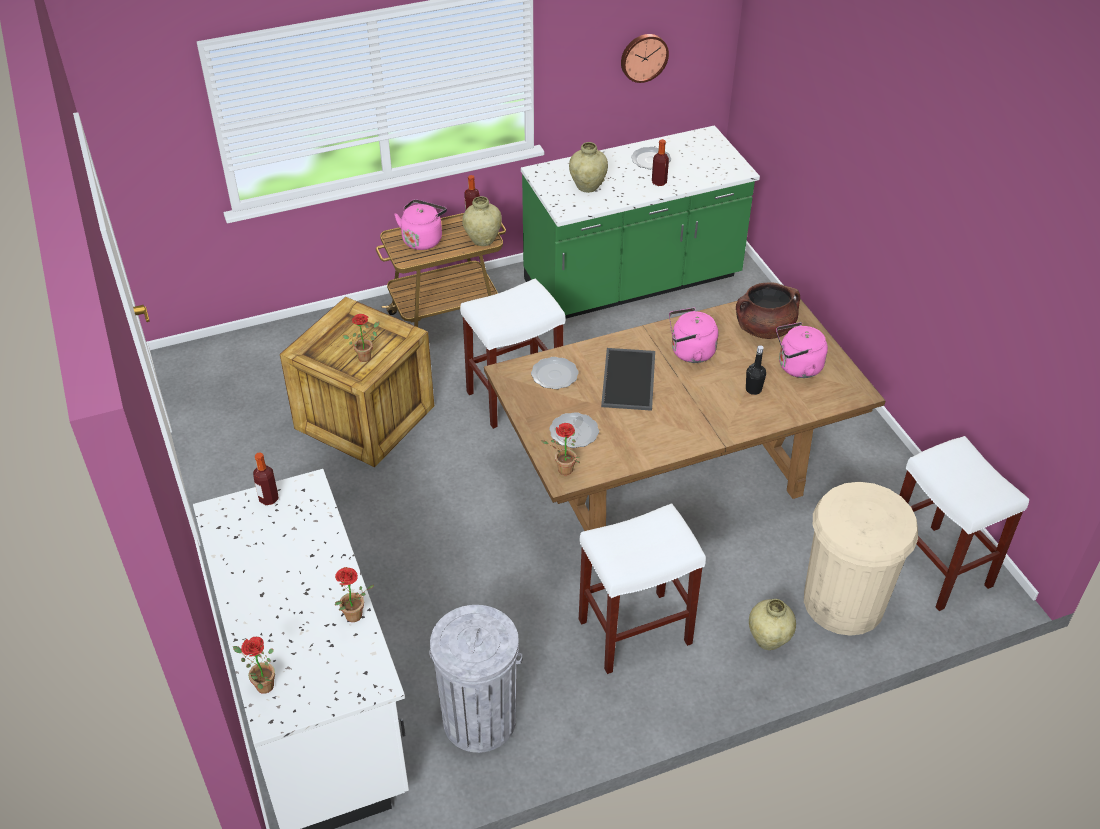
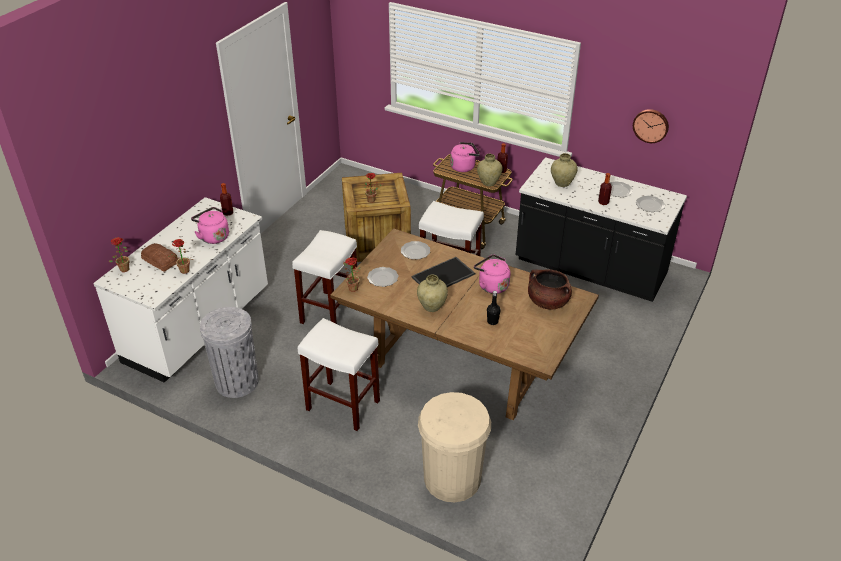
camera: 50 degrees right, 5 degrees down
green counter [521,125,760,319] -> black counter [516,157,687,302]
beige vase [749,599,796,650] -> beige vase moved to [417,275,448,312]
pink kettle [776,322,828,378] -> pink kettle moved to [191,207,229,244]
white stool [900,436,1029,611] -> white stool moved to [292,230,357,324]
none -> bread [141,243,178,272]
none -> plate [636,196,665,212]

